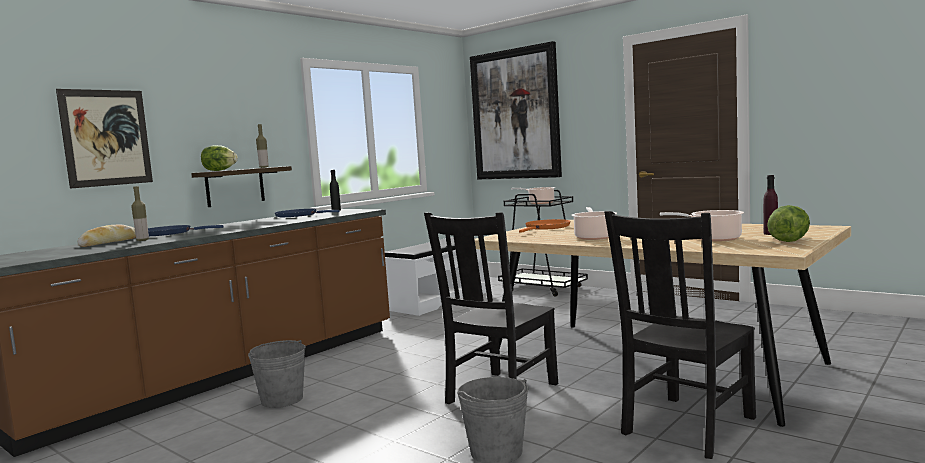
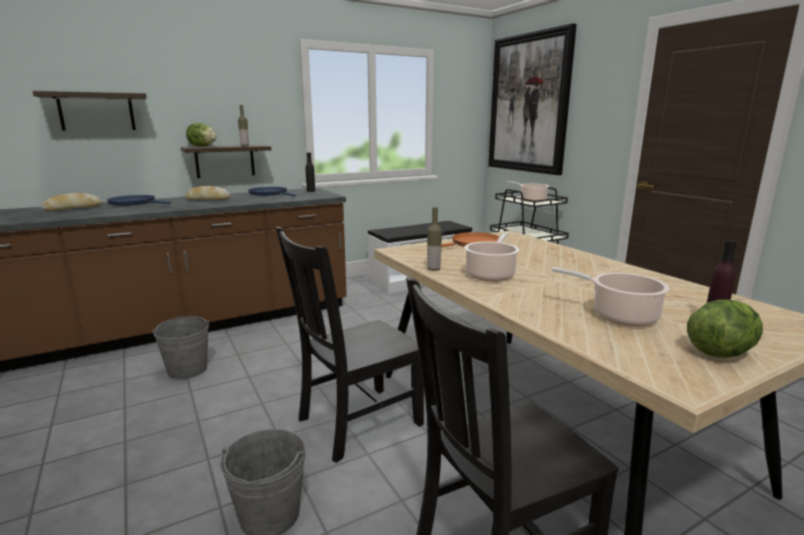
camera: 20 degrees right, 10 degrees up
picture [56,89,153,189] -> shelf [33,91,147,131]
bottle [131,186,149,241] -> bottle moved to [427,207,442,271]
none -> bread [186,186,230,200]

